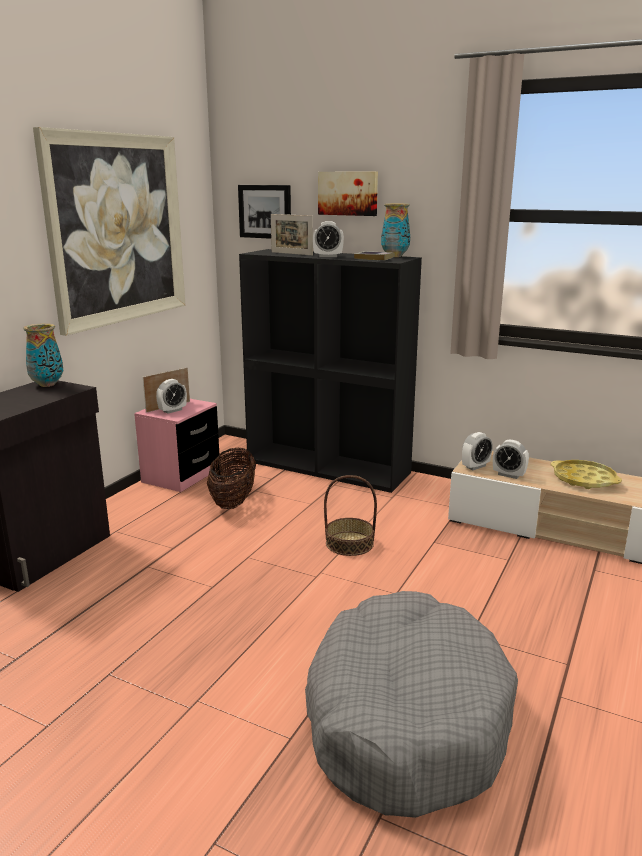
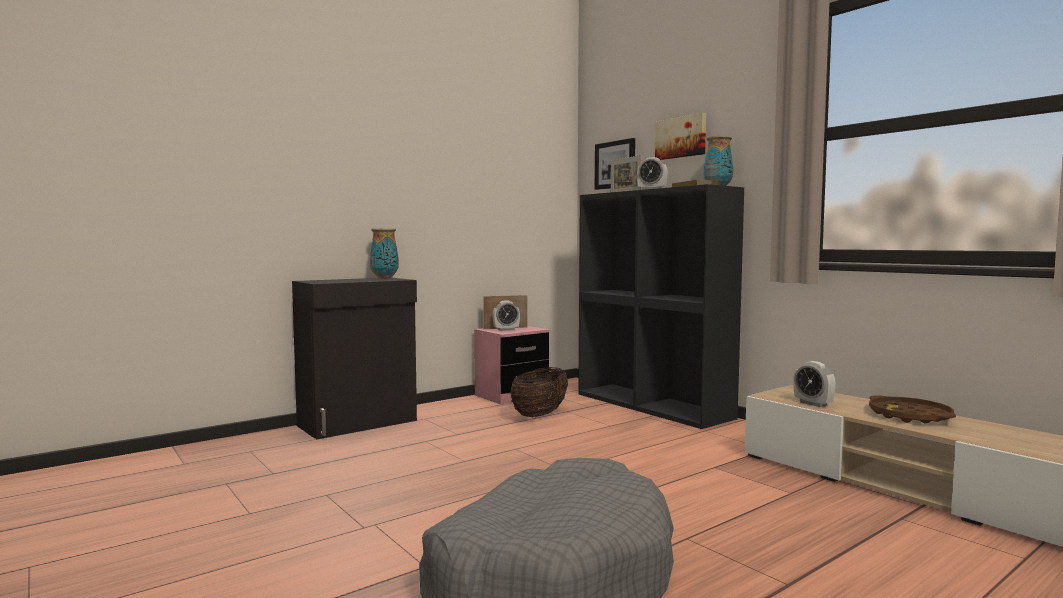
camera: 25 degrees right, 15 degrees down
picture [33,127,186,336] -> none
basket [324,475,377,556] -> none
alarm clock [462,432,493,470] -> none
yellow tray [551,460,622,489] -> brown tray [869,395,956,423]

